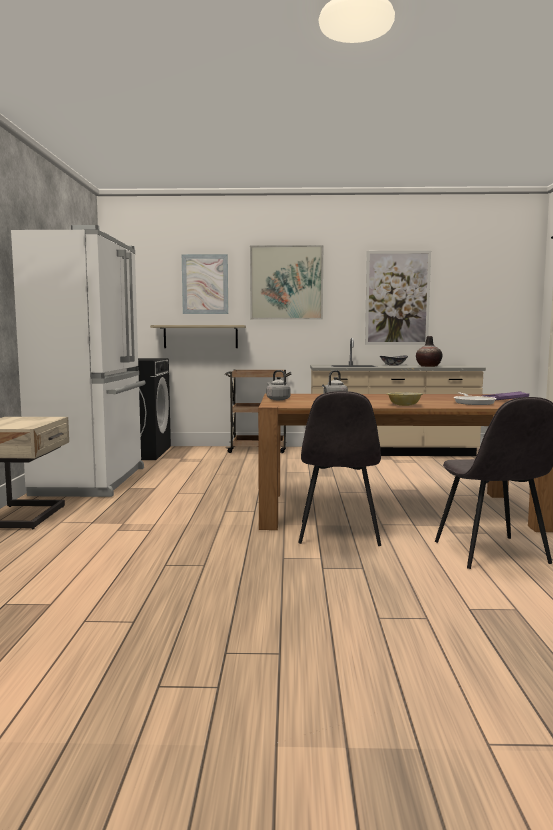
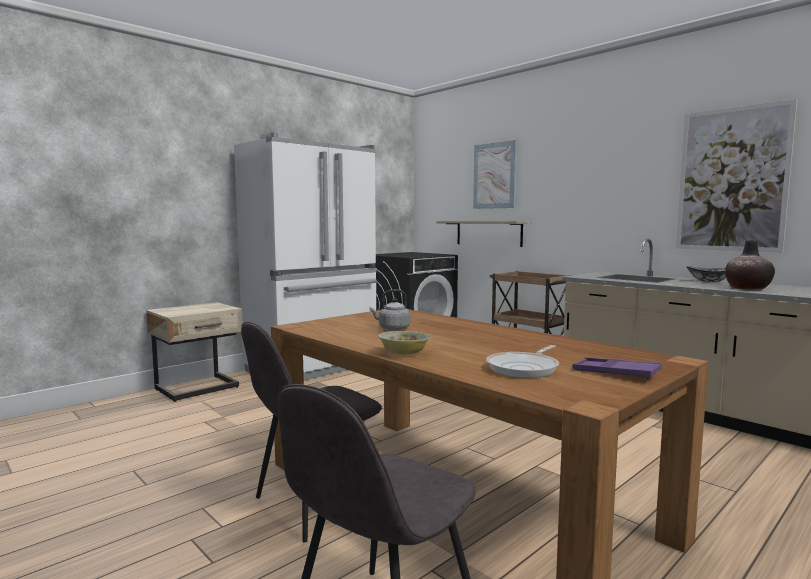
camera: 45 degrees right, 0 degrees up
picture [250,245,323,320] -> none
grey kettle [267,370,290,400] -> none

